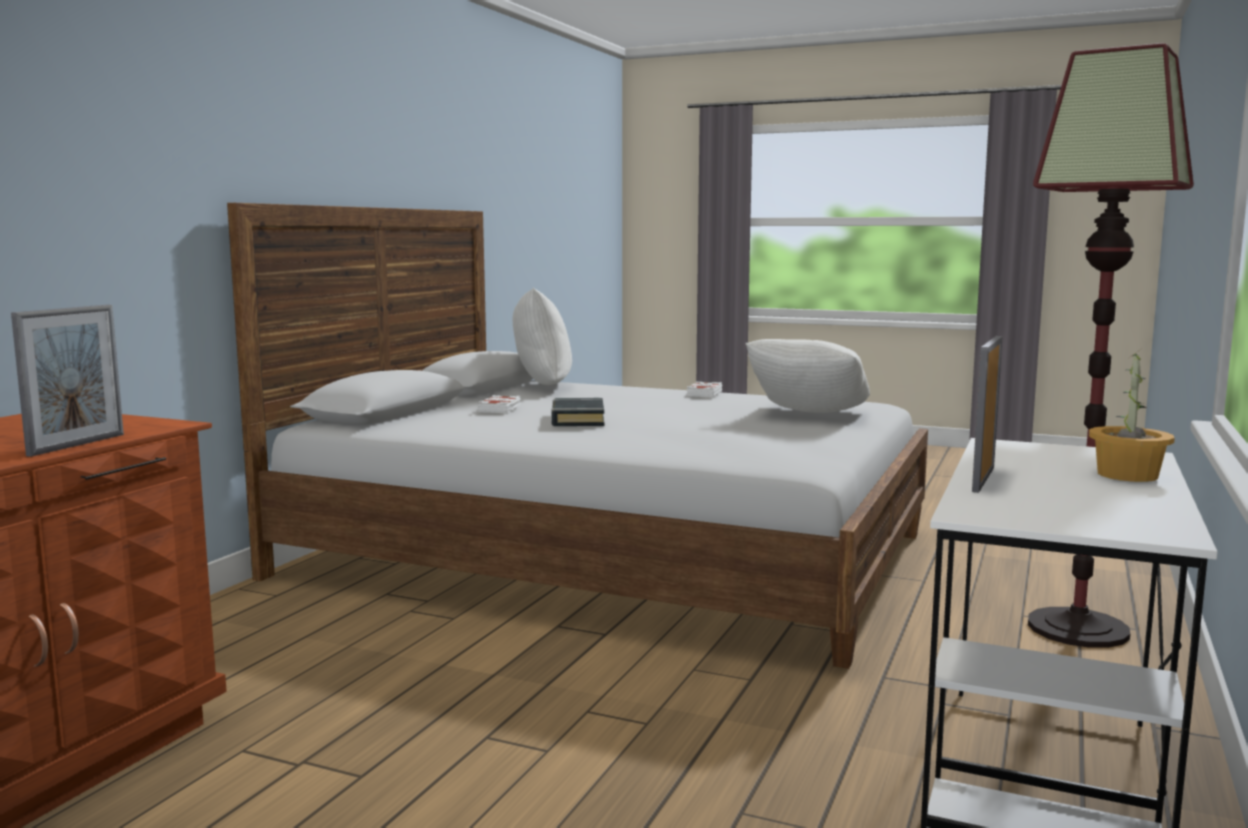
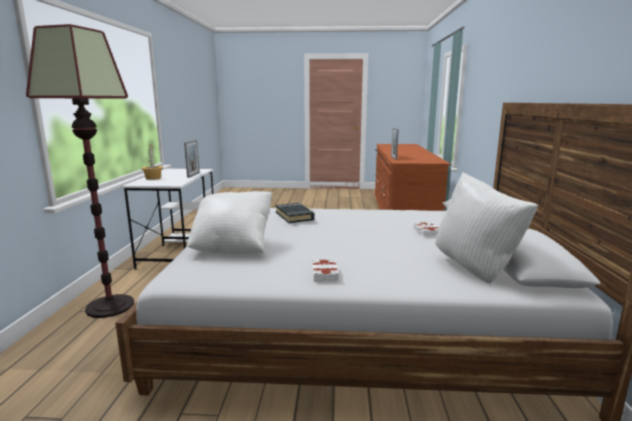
camera: 160 degrees right, 5 degrees up
black book [551,398,604,426] -> black book moved to [276,203,314,223]

